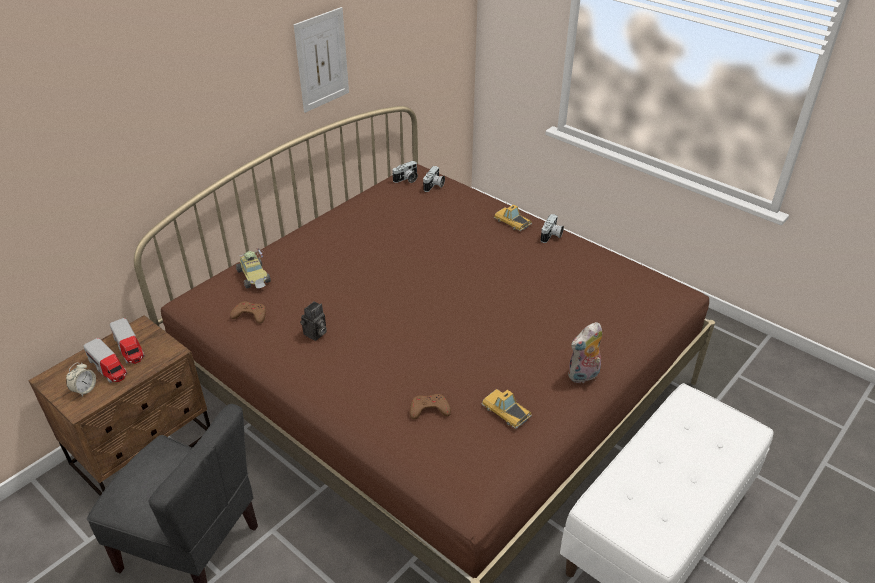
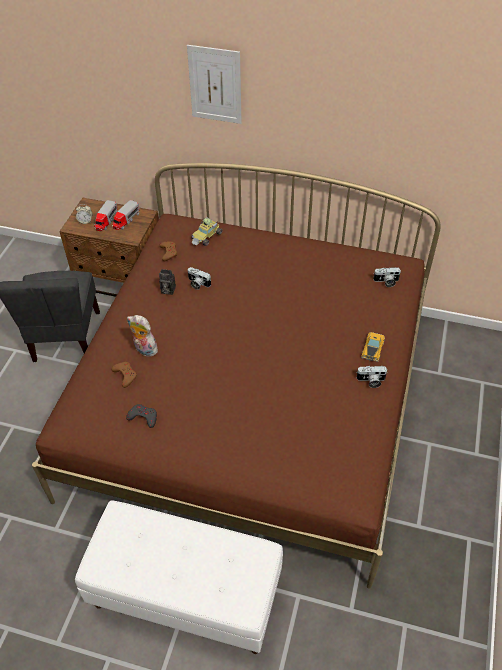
camera: 65 degrees right, 10 degrees up
picture [294,7,349,113] -> picture moved to [187,45,242,124]
camera [392,161,418,183] -> camera moved to [188,267,211,290]
toy car [481,389,532,429] -> grey game controller [126,404,157,428]
plush toy [568,322,602,383] -> plush toy moved to [127,315,160,357]

